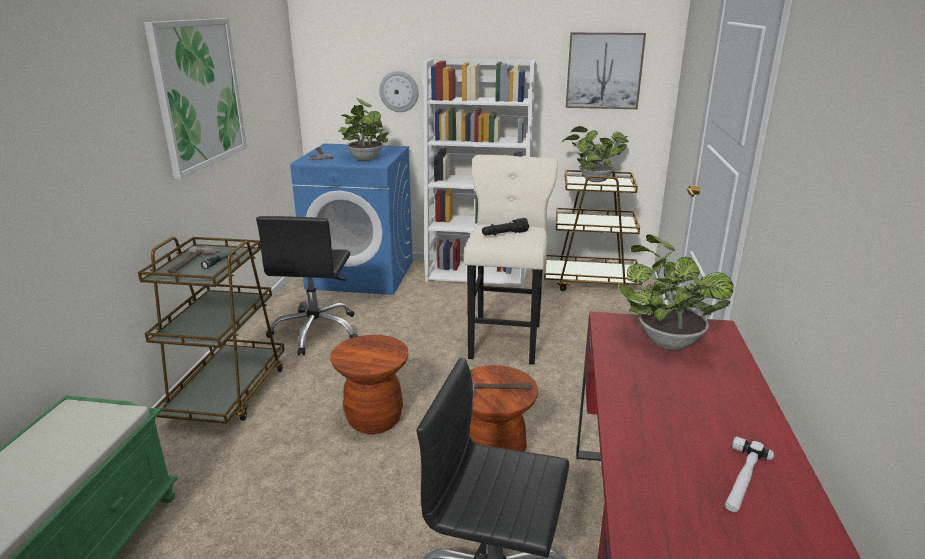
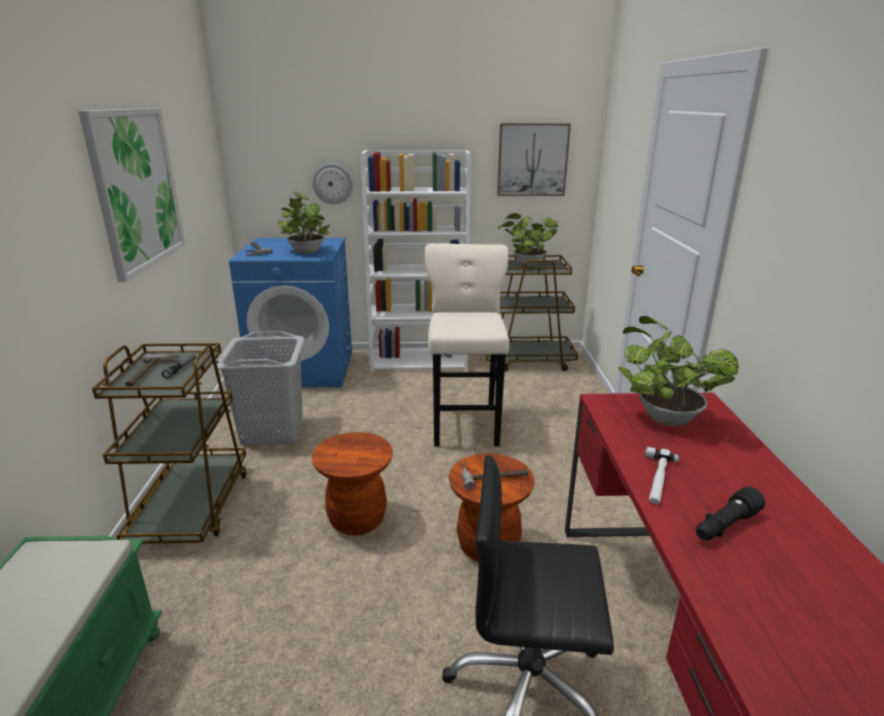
camera: 10 degrees left, 0 degrees up
black office chair [256,216,358,355] -> grey laundry basket [216,331,305,446]
black flashlight [482,218,529,236] -> black flashlight moved to [696,487,765,540]
hammer [725,436,774,512] -> hammer moved to [645,447,679,504]

